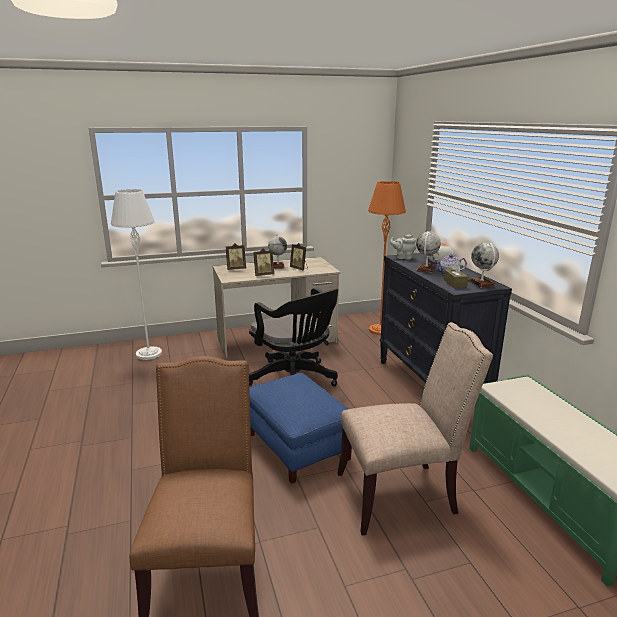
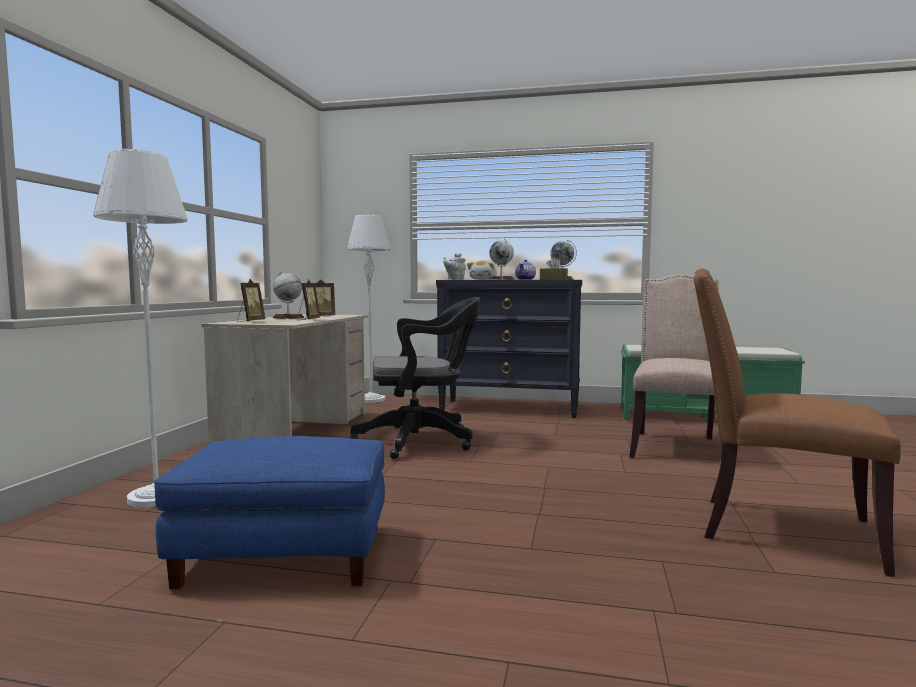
camera: 60 degrees left, 15 degrees down
blue ottoman [249,373,353,484] -> blue ottoman moved to [154,436,385,589]
orange floor lamp [368,181,406,335] -> grey floor lamp [347,215,391,403]

